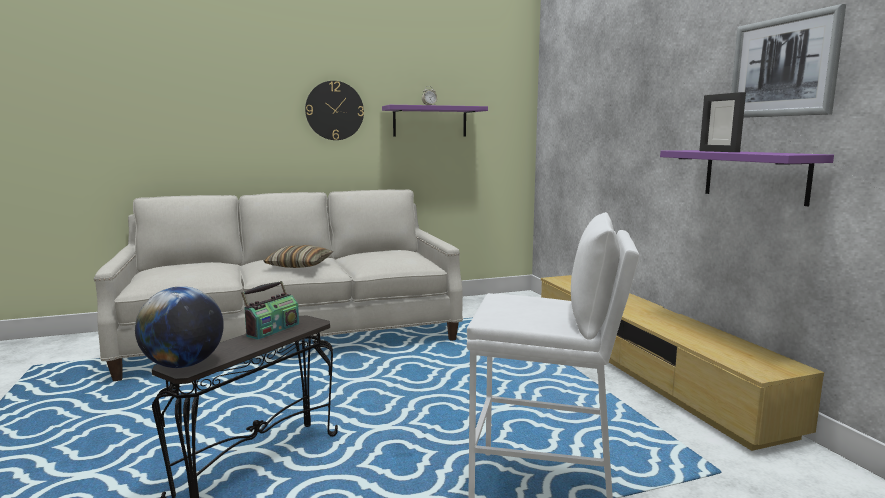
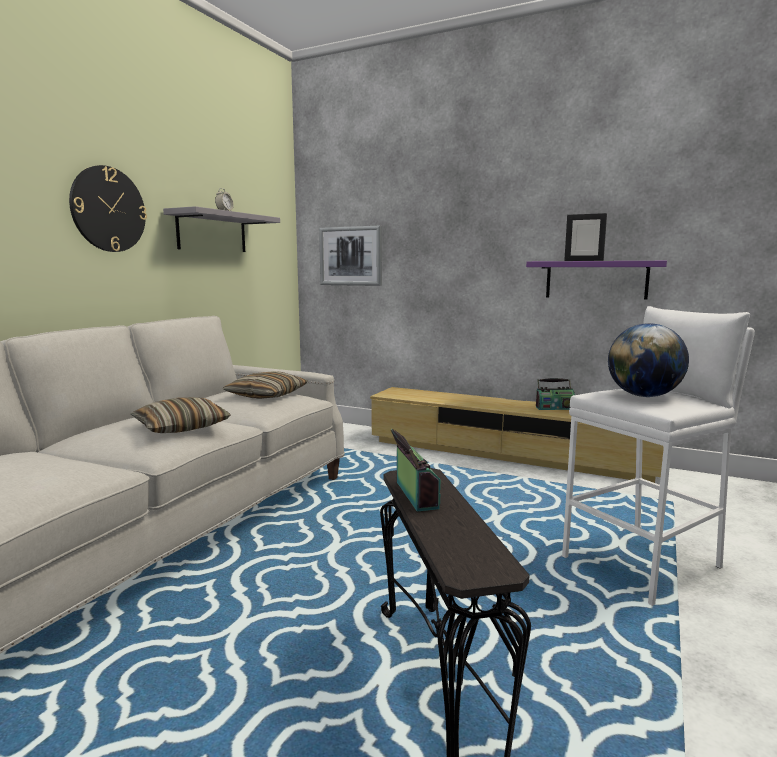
camera: 45 degrees left, 0 degrees up
globe [135,286,224,368] -> globe moved to [608,323,689,397]
purple shelf [382,105,488,137] -> grey shelf [163,206,280,252]
picture [731,4,846,118] -> picture moved to [319,225,382,286]
none -> pillow [222,371,308,399]
none -> radio [536,378,575,410]

